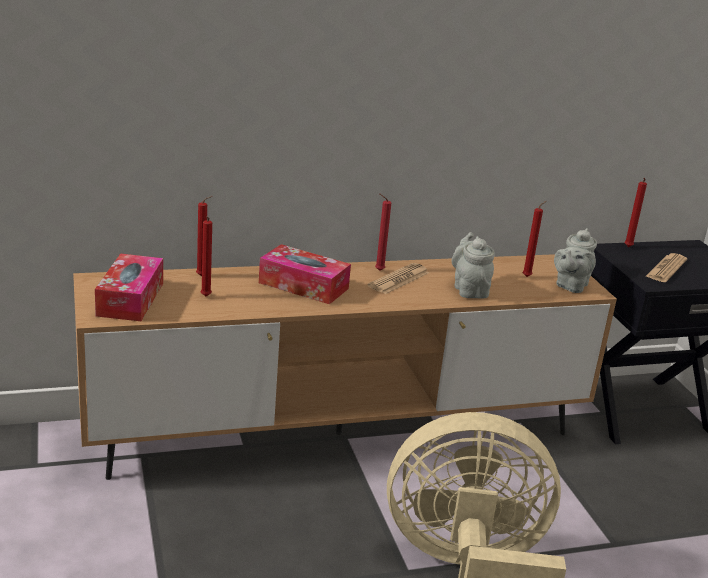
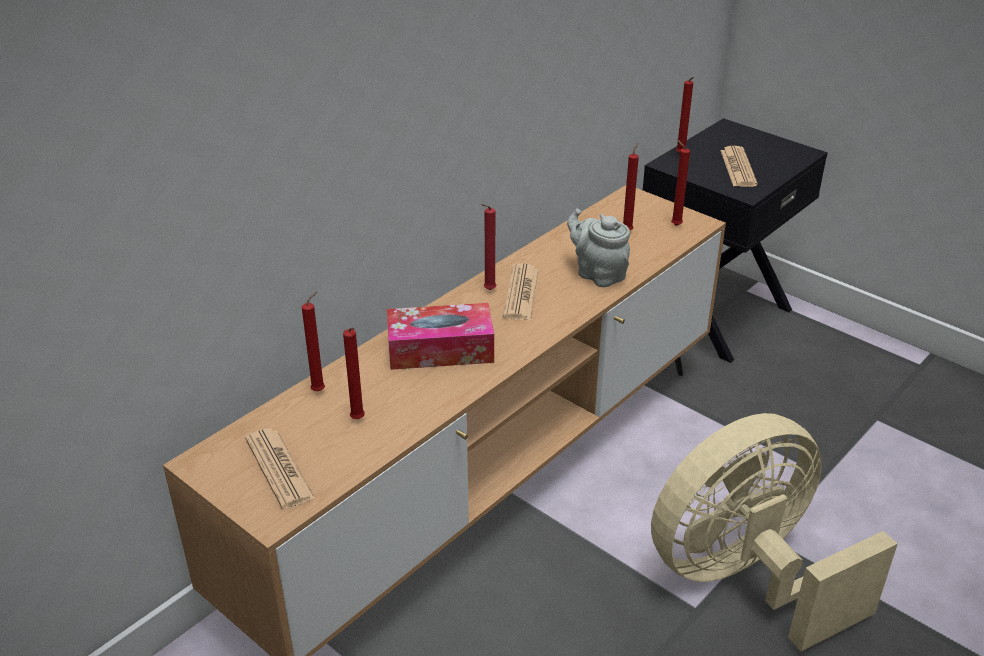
camera: 30 degrees left, 10 degrees up
tissue box [95,254,163,321] -> newspaper [245,429,315,509]
grey teapot [554,228,597,293] -> red candle [671,139,690,226]

